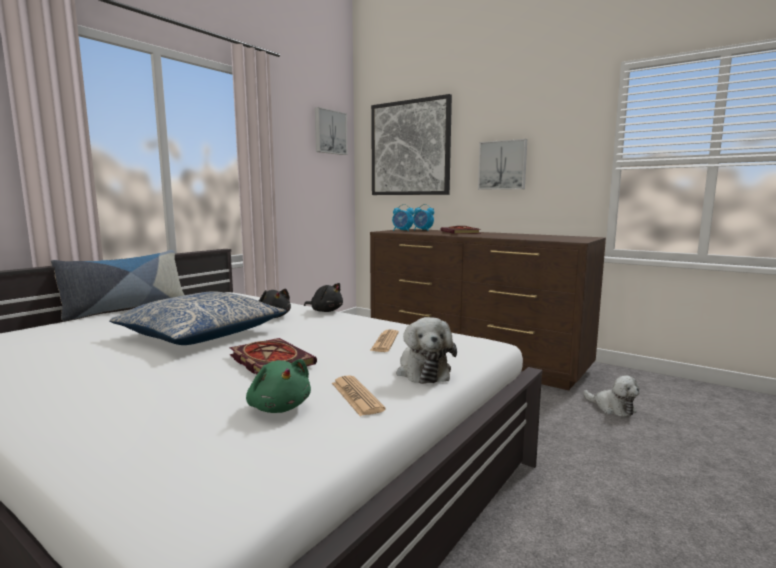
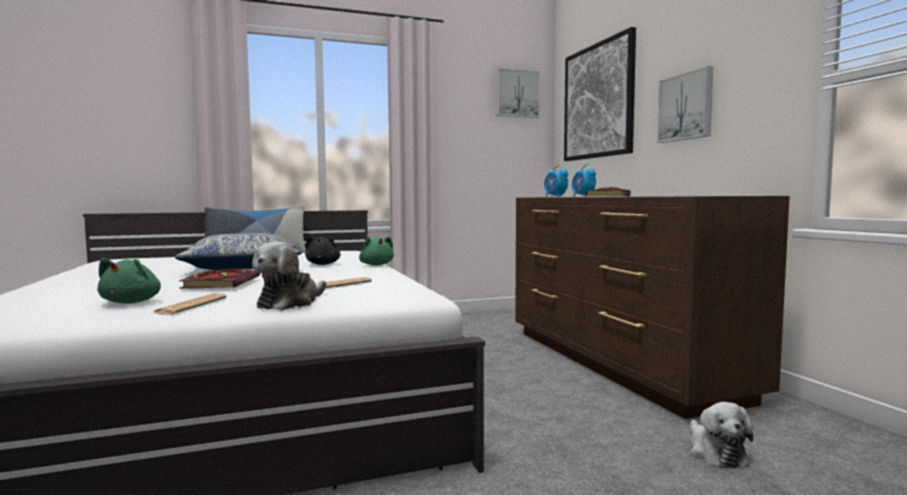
camera: 35 degrees right, 5 degrees down
black plush toy [304,283,343,312] -> green plush toy [359,237,394,266]

